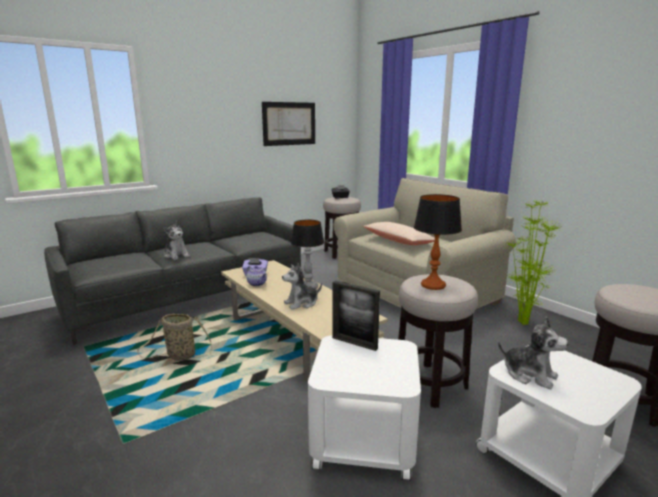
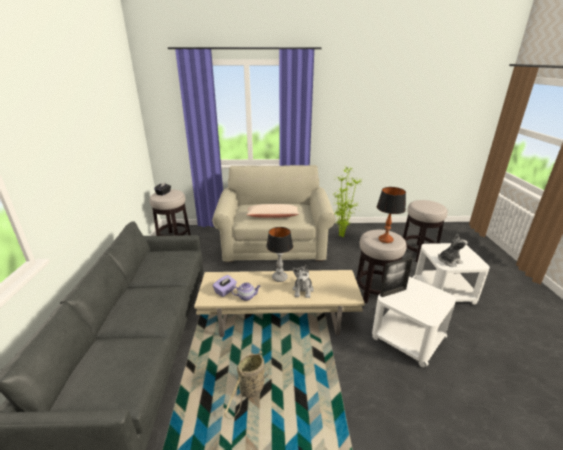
camera: 55 degrees left, 10 degrees up
plush toy [163,221,190,260] -> none
picture [262,102,315,146] -> none

